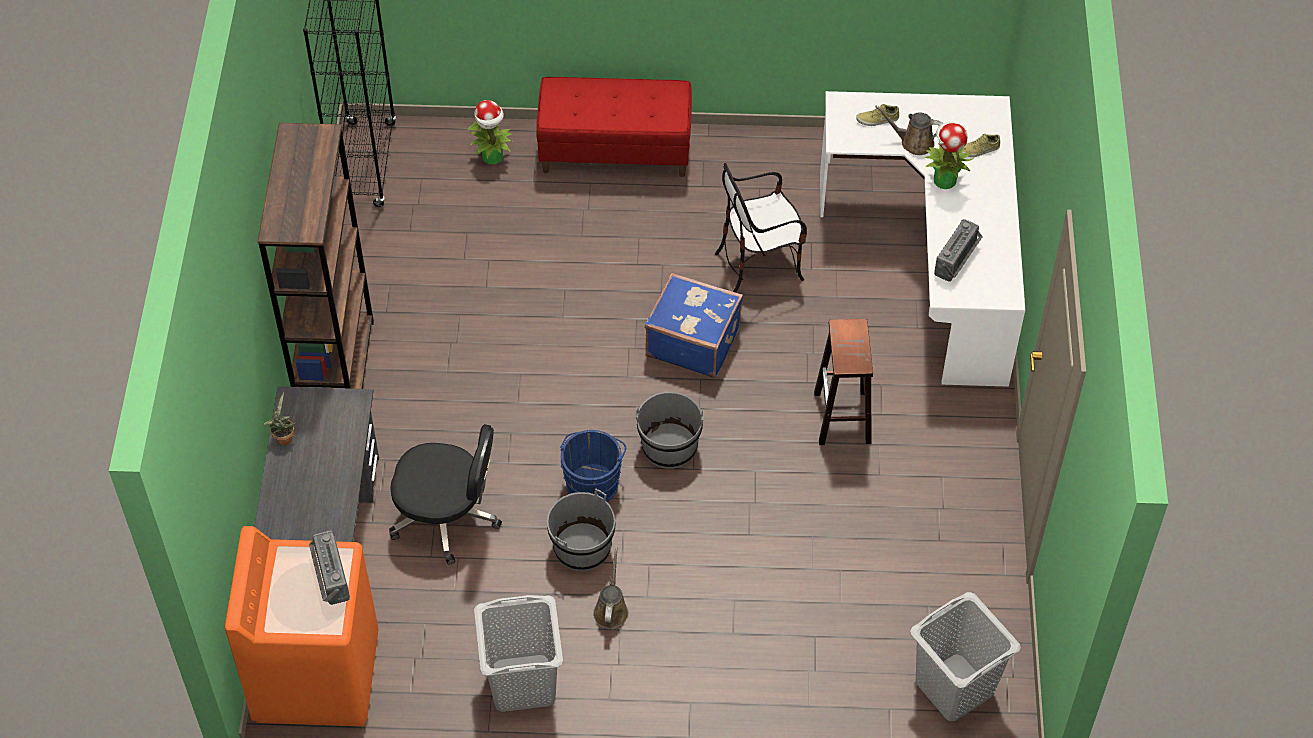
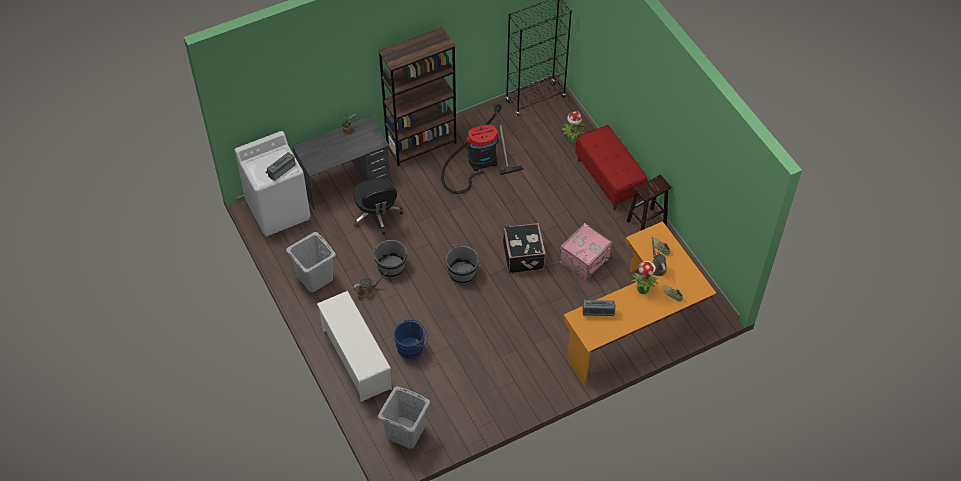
camera: 60 degrees right, 0 degrees up
orange washing machine [225,526,379,726] -> white washing machine [234,131,310,237]
blue bucket [560,430,626,502] -> blue bucket moved to [394,320,428,359]
blue suitcase [645,273,743,378] -> black suitcase [503,223,546,273]
chair [715,163,807,293] -> pink suitcase [559,223,613,280]
brown stool [814,319,873,445] -> brown stool moved to [627,175,671,231]
white desk [820,91,1025,387] -> orange desk [564,221,716,387]
none -> white shoe rack [317,291,392,402]
none -> vacuum cleaner [441,104,523,194]

